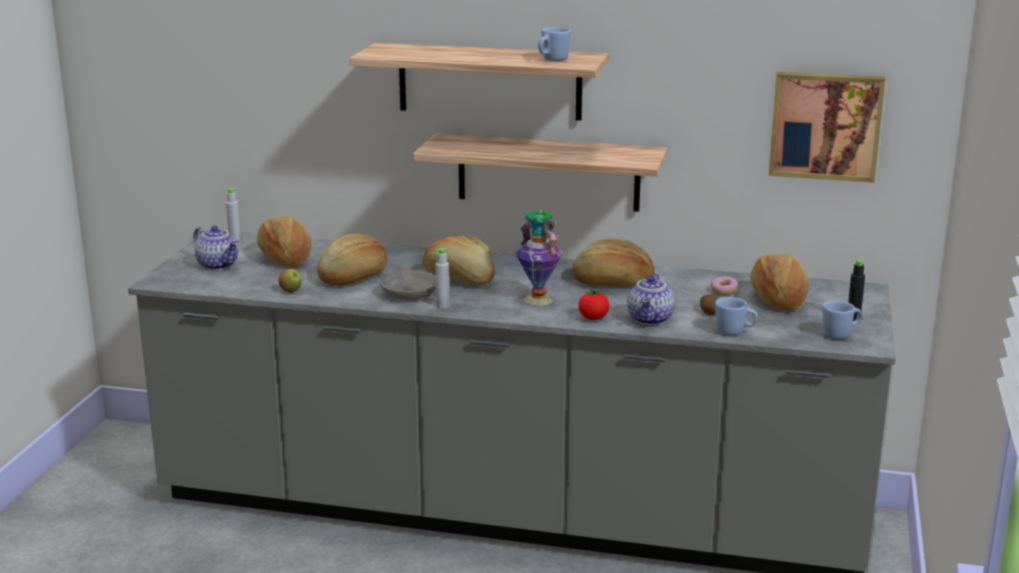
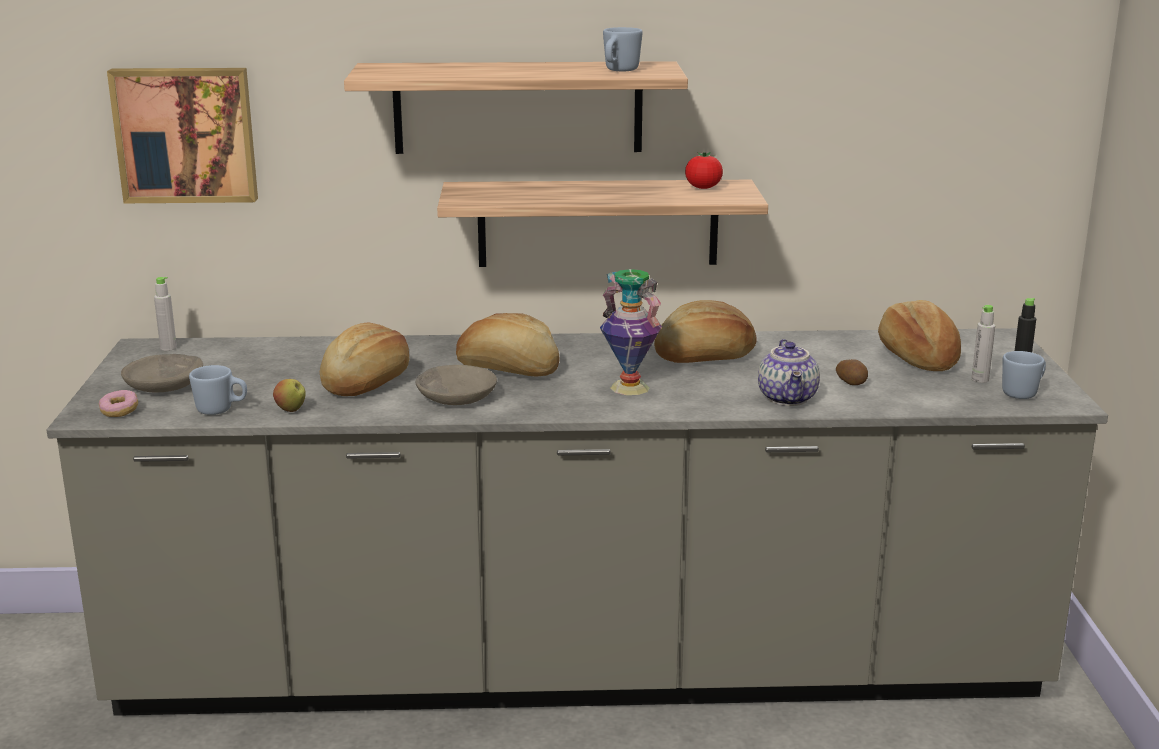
camera: 15 degrees left, 0 degrees up
teapot [194,226,238,270] -> grey bowl [121,354,203,393]
bread [257,215,312,267] -> none
grey bottle [435,248,449,308] -> grey bottle moved to [971,305,995,383]
tomato [579,289,609,320] -> tomato moved to [685,152,723,189]
donut [711,276,738,295] -> donut moved to [99,390,138,417]
blue mug [715,297,758,335] -> blue mug moved to [189,365,247,415]
picture [769,72,885,183] -> picture moved to [107,68,258,203]

